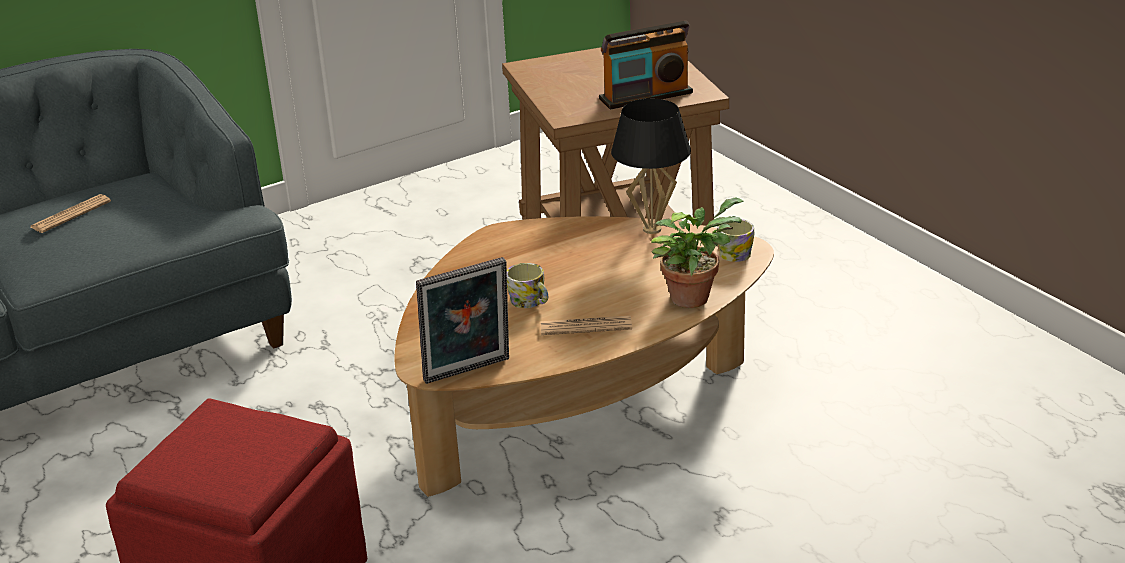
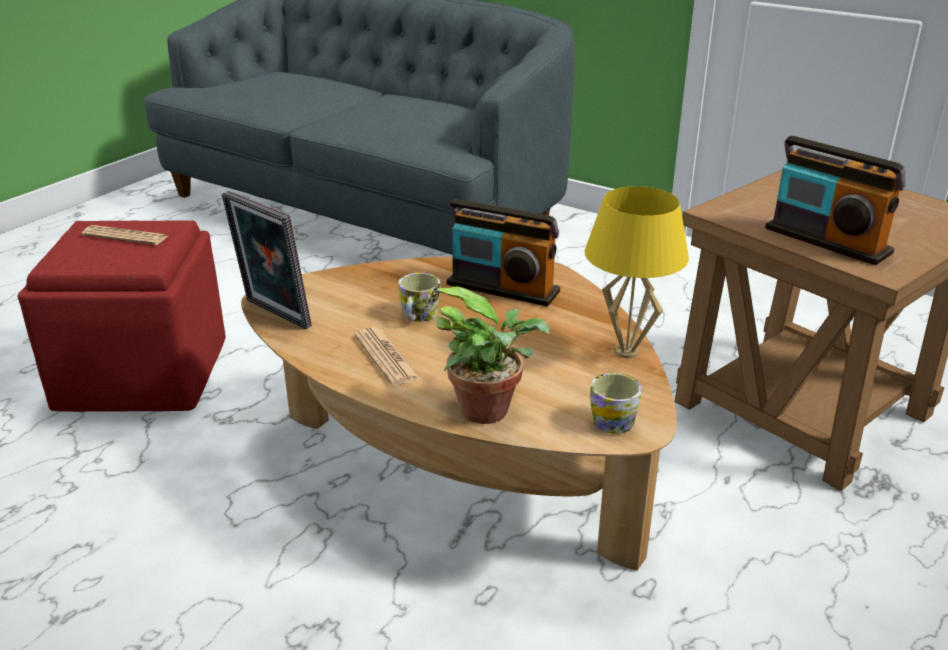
camera: 65 degrees right, 0 degrees up
newspaper [31,194,111,233] -> newspaper moved to [81,225,168,245]
black table lamp [611,99,691,234] -> yellow table lamp [585,186,689,358]
none -> radio [446,199,560,307]

